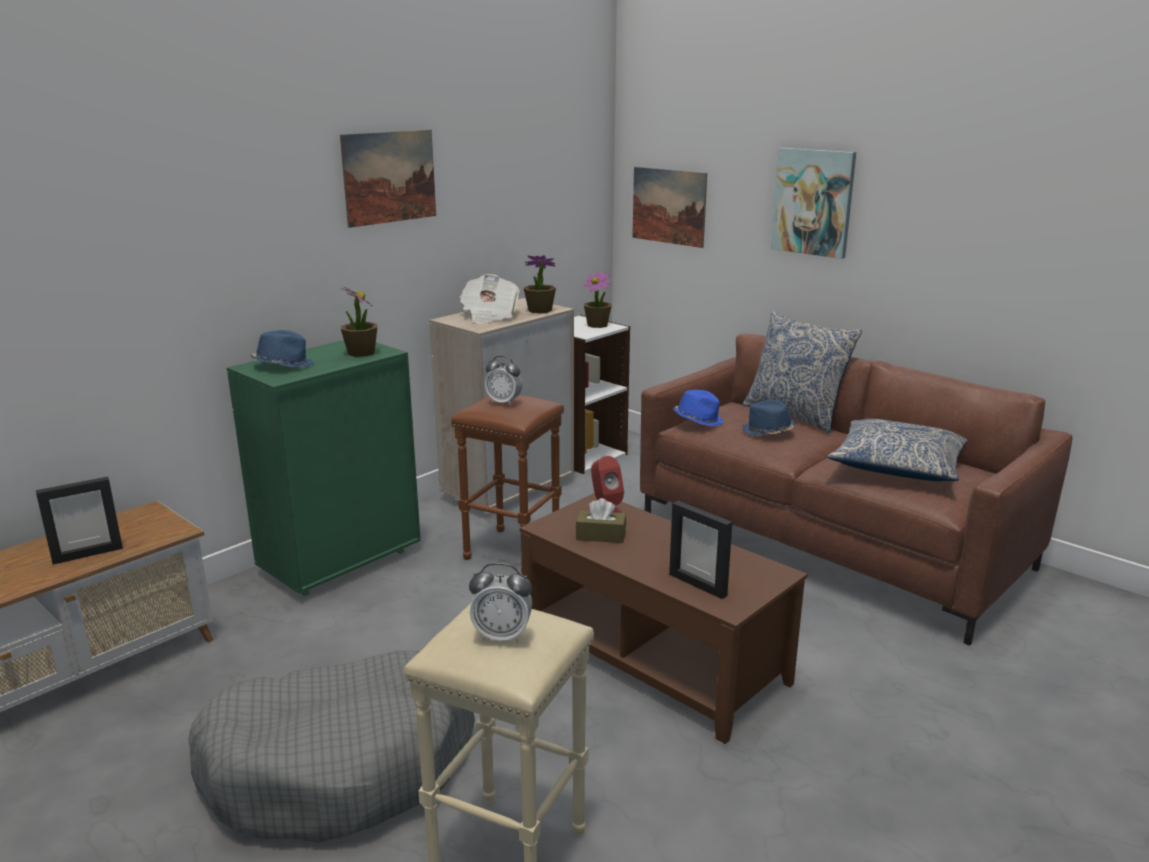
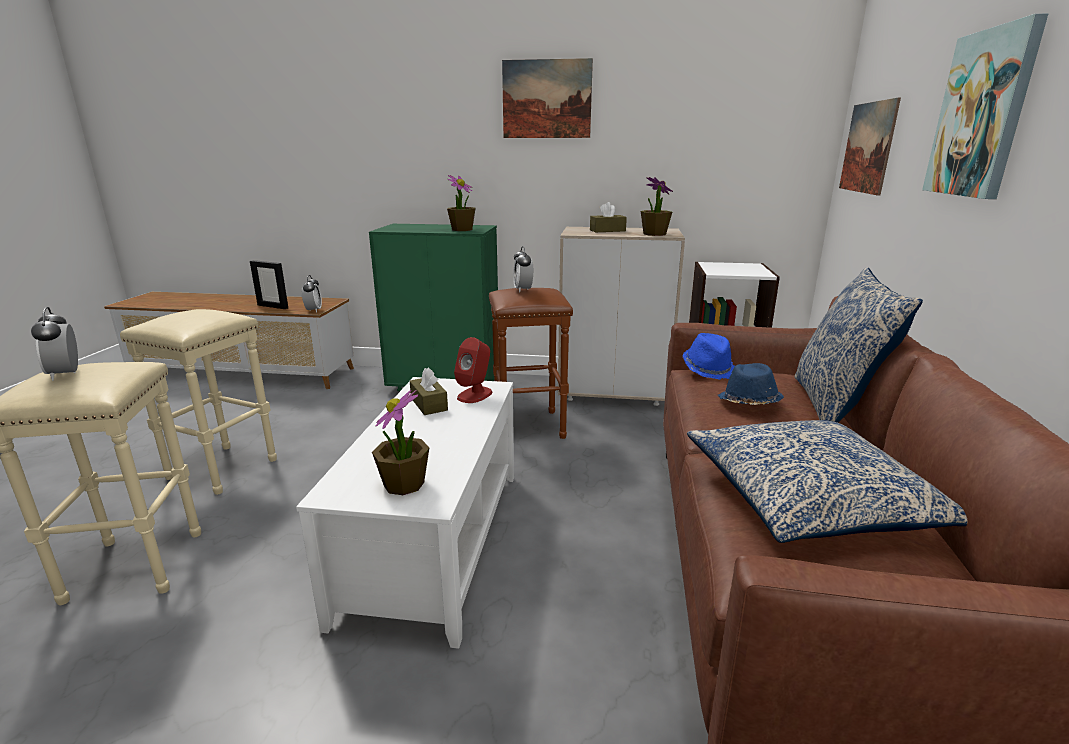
camera: 55 degrees right, 0 degrees up
grey dog bed [188,651,475,843] -> beige stool [120,309,277,495]
blue hat [250,330,314,367] -> none
newspaper [459,274,520,324] -> brown tissue box [590,202,627,232]
brown coffee table [520,493,807,744] -> white coffee table [296,377,514,649]
potted plant [583,271,612,328] -> potted plant moved to [372,390,429,495]
picture frame [669,501,732,599] -> none
none -> alarm clock [302,275,322,313]

